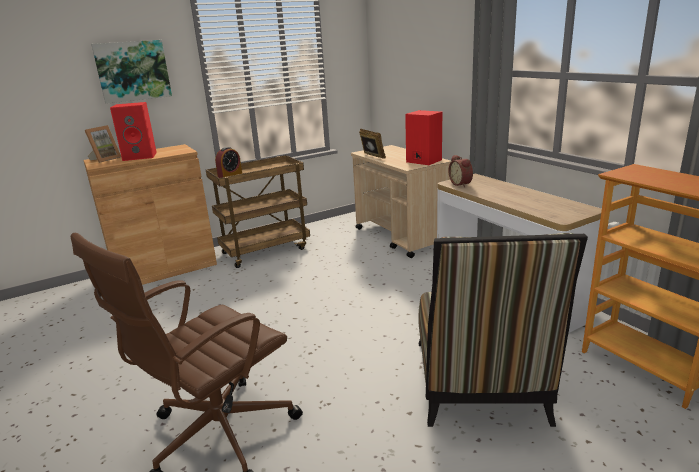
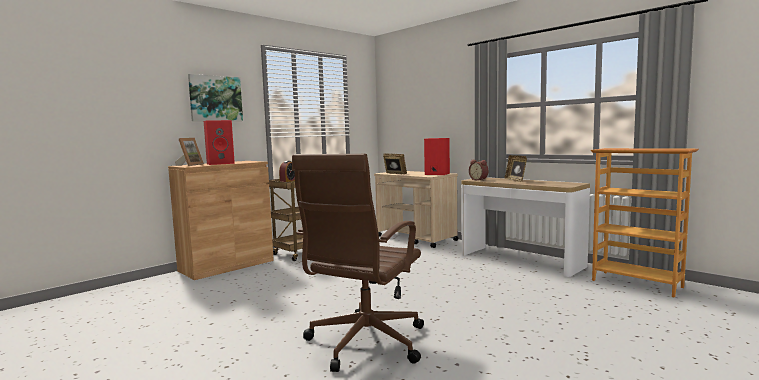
camera: 15 degrees left, 15 degrees down
chair [418,233,588,427] -> none
none -> picture frame [505,155,527,182]

